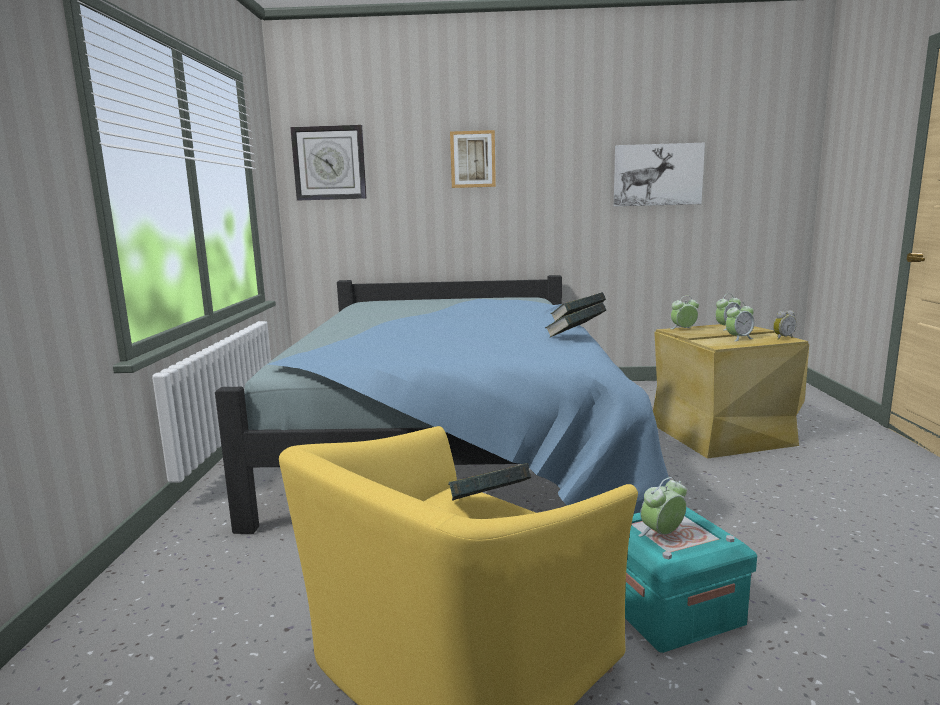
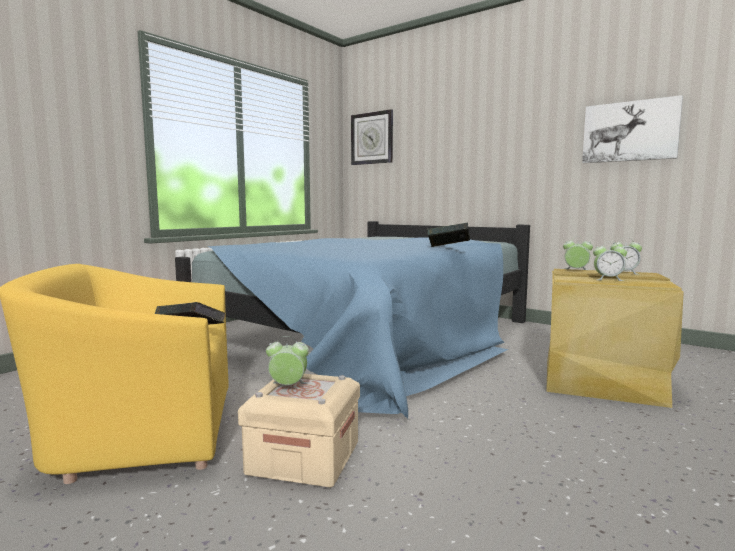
camera: 35 degrees right, 5 degrees down
picture [450,130,496,188] -> none
book [545,302,606,337] -> none
turquoise storage box [625,507,757,653] -> beige storage box [238,374,360,488]
alarm clock [773,310,797,340] -> none

